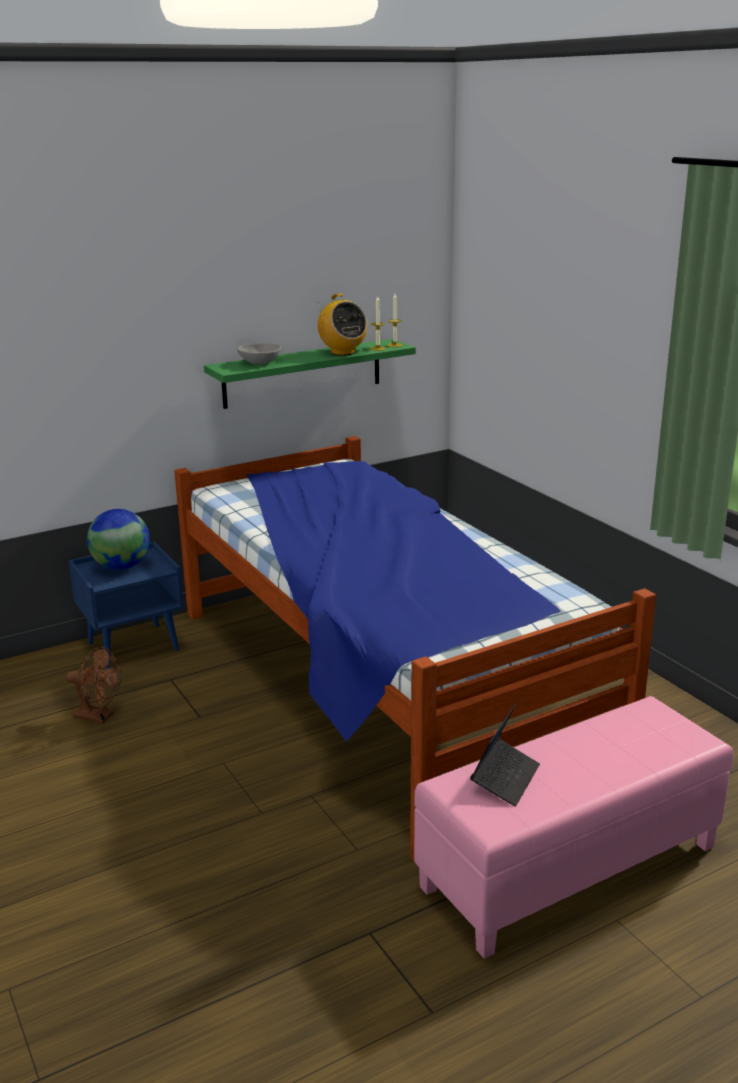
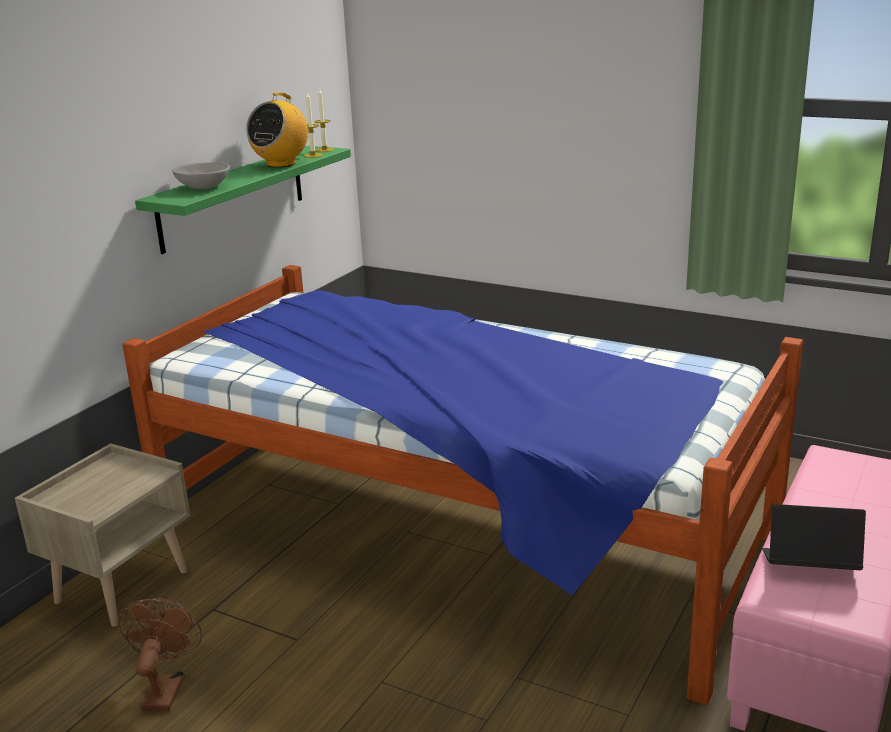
camera: 30 degrees left, 0 degrees up
brown fan [66,647,121,724] -> brown fan turned 75 degrees counterclockwise [118,598,202,711]
blue nightstand [68,541,184,669] -> beige nightstand [15,443,191,627]
globe [87,509,150,570] -> none
radio [317,294,368,355] -> radio turned 90 degrees clockwise [246,93,308,168]
laptop [470,704,540,807] -> laptop turned 75 degrees counterclockwise [762,504,866,570]

